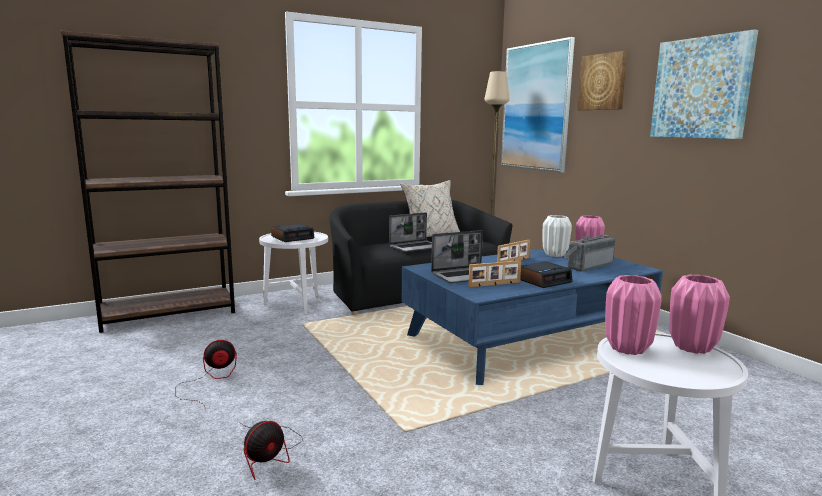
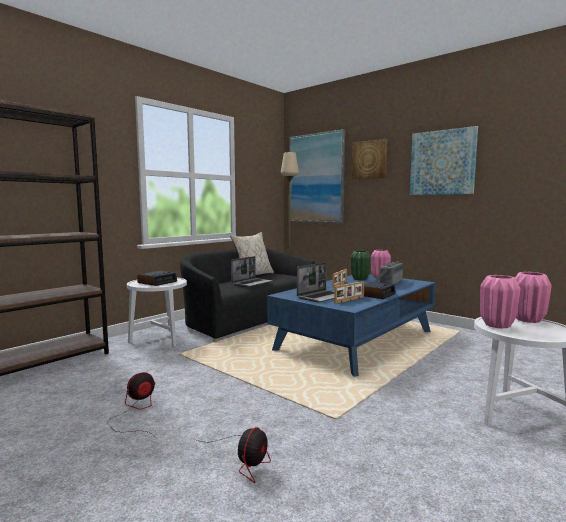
camera: 20 degrees left, 5 degrees down
white vase [543,215,572,257] -> green vase [351,251,371,280]

